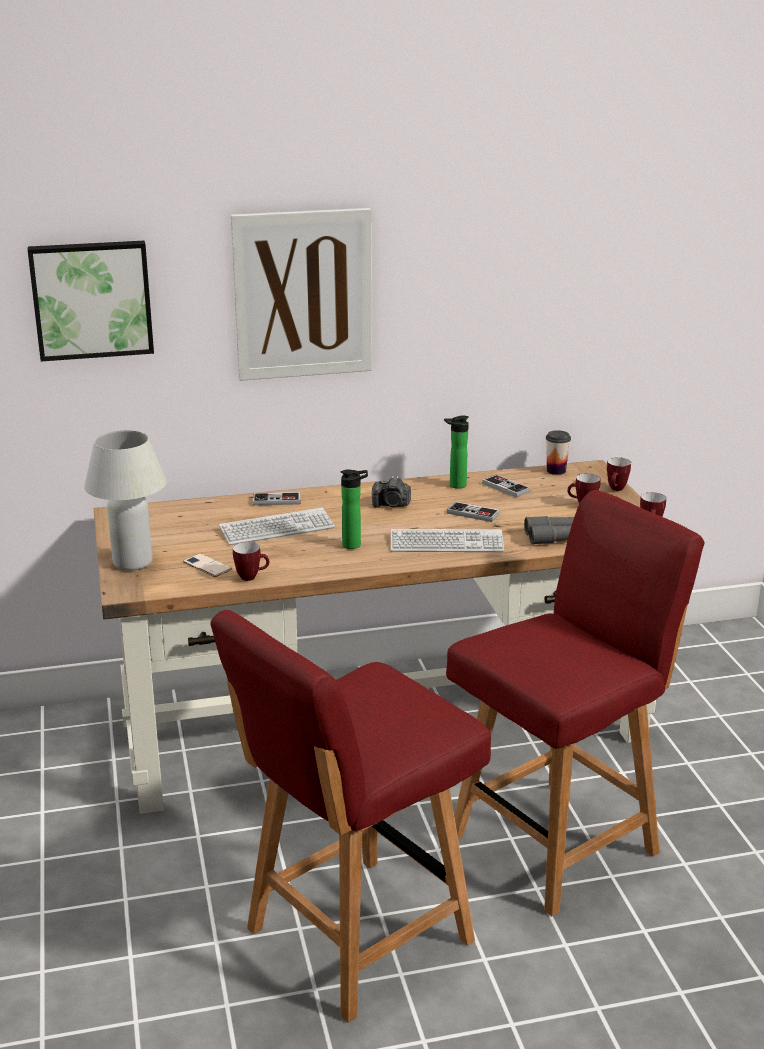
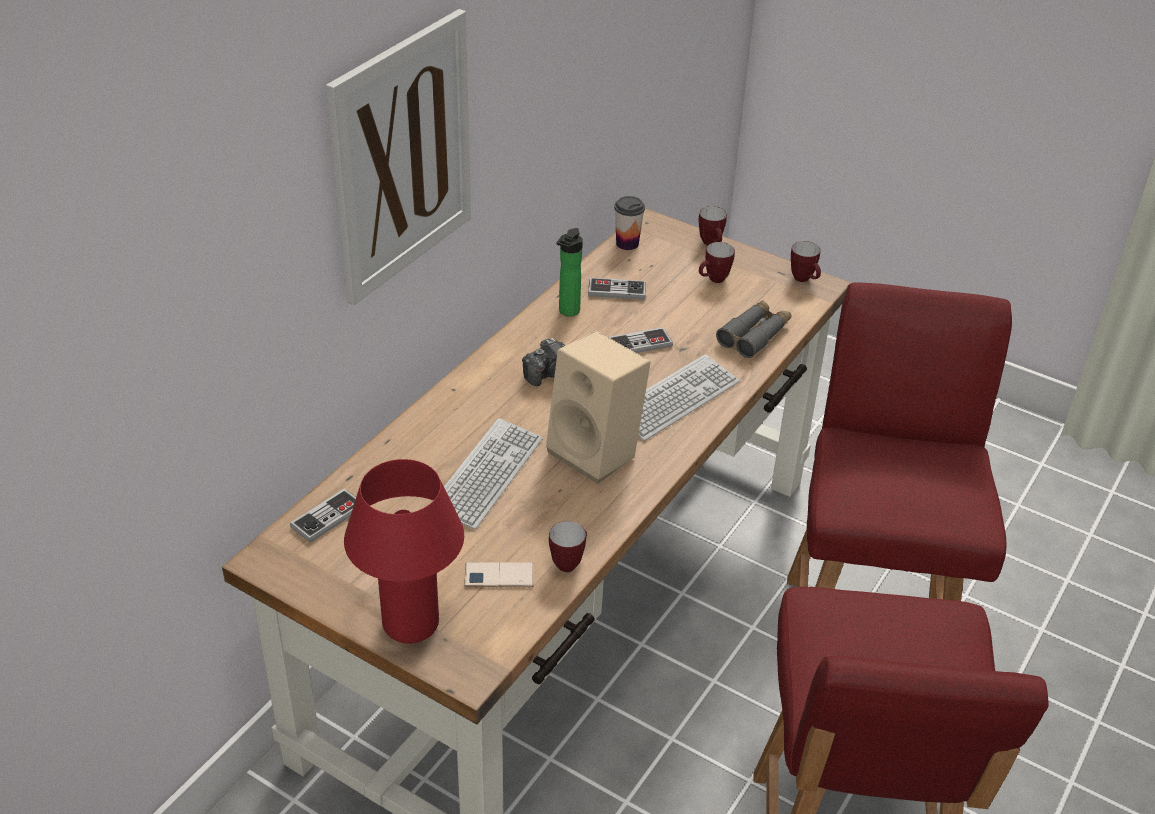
camera: 45 degrees left, 15 degrees up
picture [28,241,154,361] -> none
white table lamp [84,430,166,571] -> red table lamp [344,459,464,644]
game controller [253,492,301,506] -> game controller moved to [290,489,356,543]
bottle [341,469,368,549] -> beige speaker [546,331,651,484]

